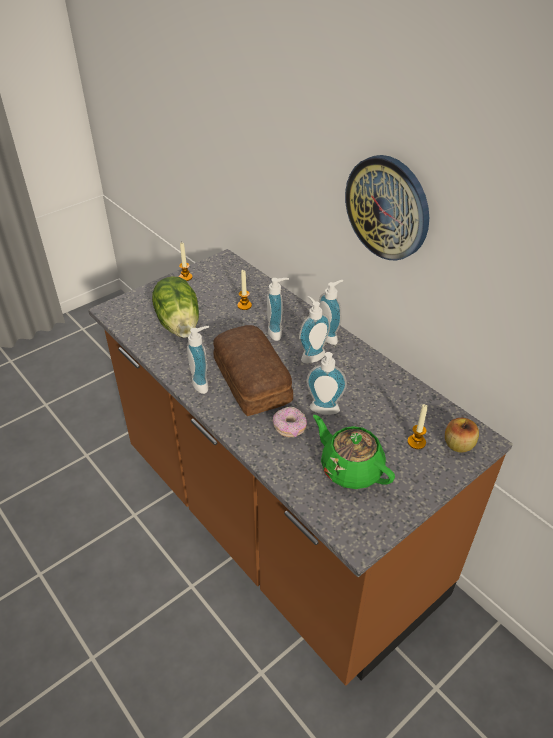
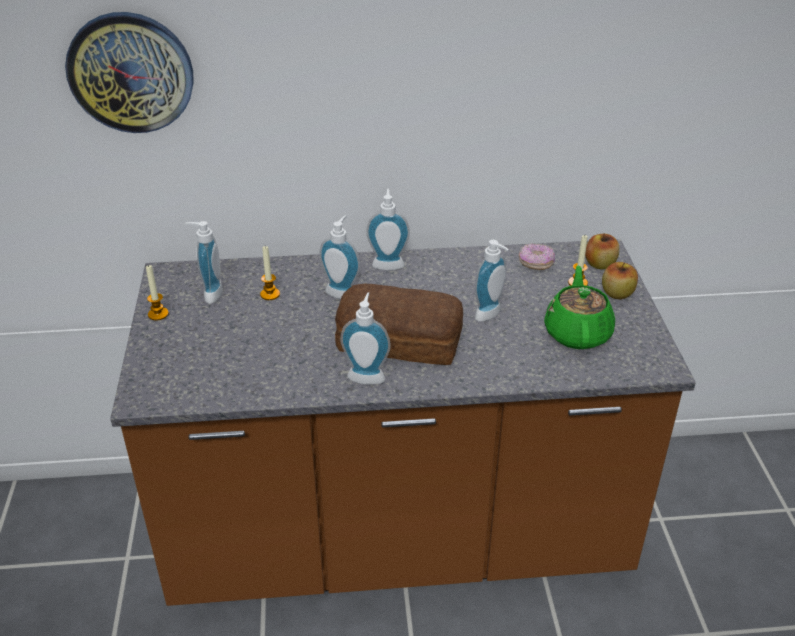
camera: 55 degrees left, 5 degrees down
lettuce [152,276,199,338] -> none
donut [273,407,307,437] -> donut moved to [519,243,555,270]
soap dispenser [299,296,330,363] -> soap dispenser moved to [185,221,223,304]
green teapot [313,415,395,489] -> green teapot turned 105 degrees clockwise [544,265,615,349]
wall clock [345,155,429,261] -> wall clock moved to [65,12,194,133]
none -> apple [602,262,638,299]

